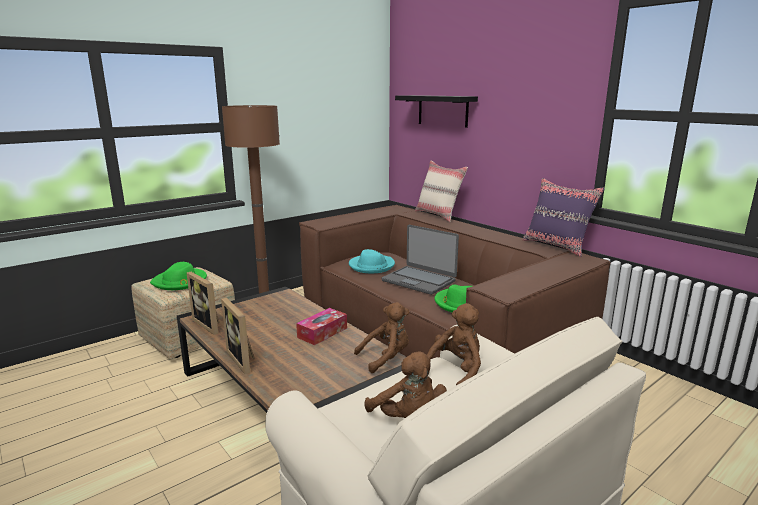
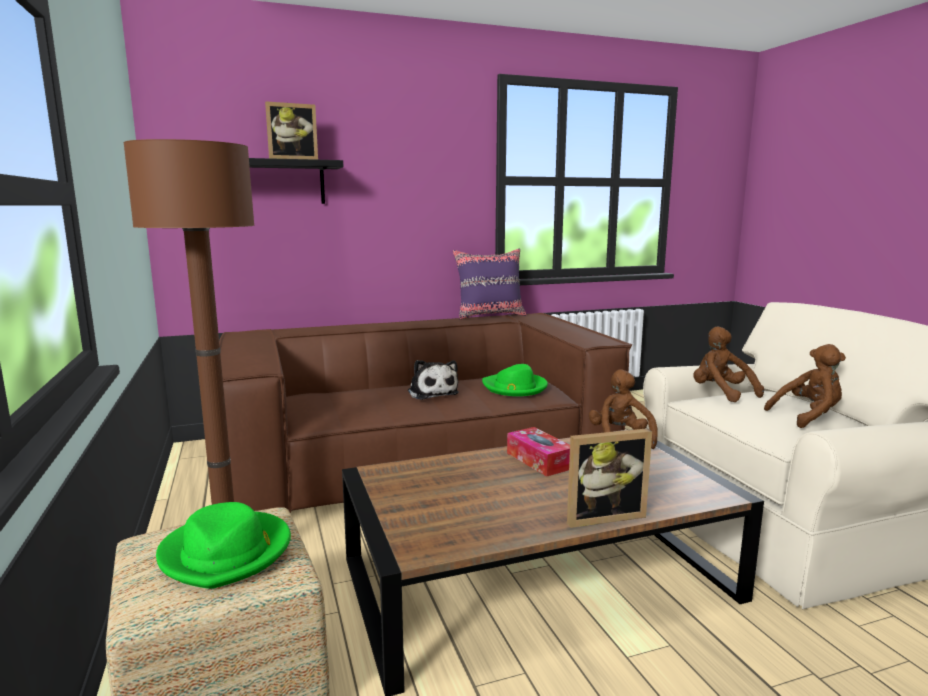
camera: 70 degrees left, 5 degrees down
picture frame [187,272,219,335] -> picture frame moved to [265,101,318,160]
turquoise hat [349,249,395,273] -> none
laptop [382,225,459,295] -> plush toy [408,360,459,400]
beige pillow [415,161,468,222] -> none

